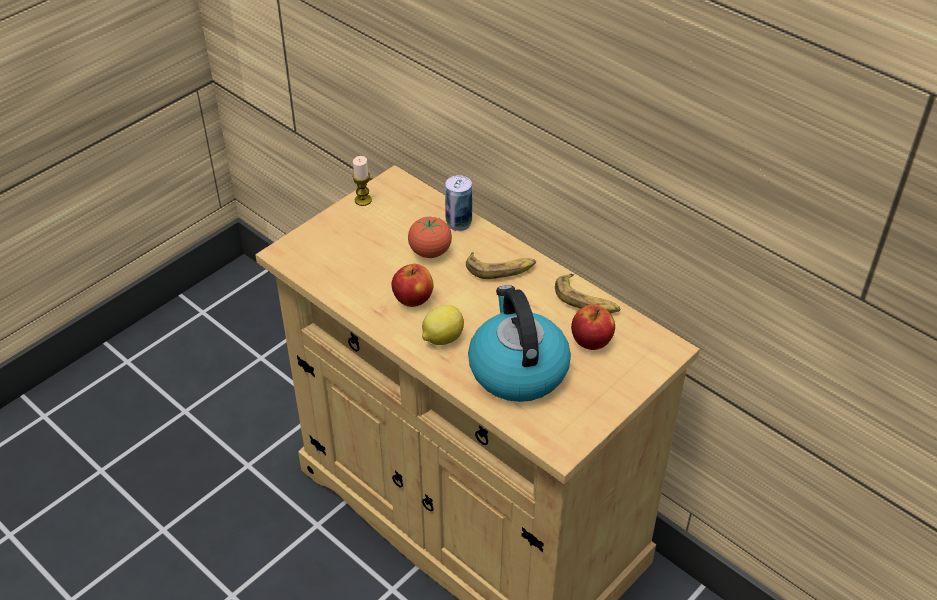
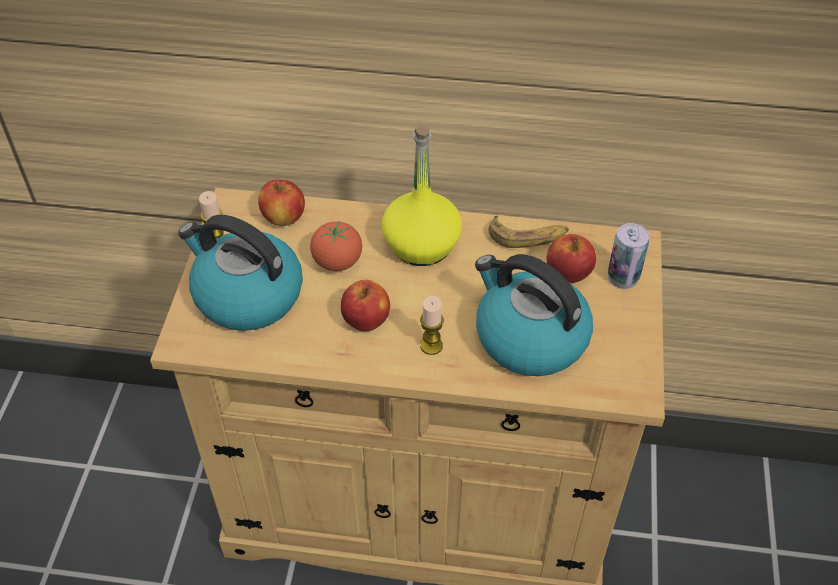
camera: 35 degrees left, 5 degrees up
lemon [422,305,464,345] -> candle [420,296,444,355]
can [445,175,472,231] -> can moved to [608,223,650,289]
banana [466,252,536,279] -> yellow bottle [382,125,462,266]
none -> kettle [178,215,303,331]
none -> apple [258,180,305,226]

